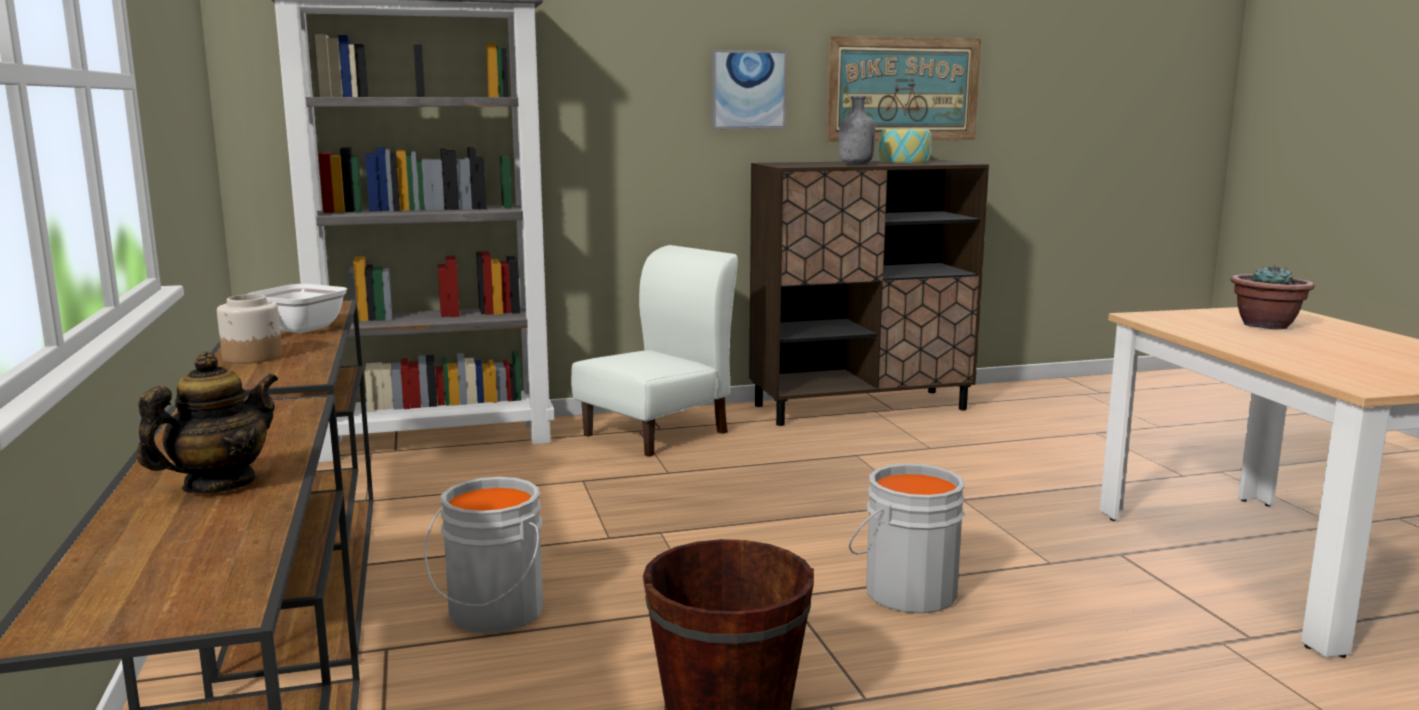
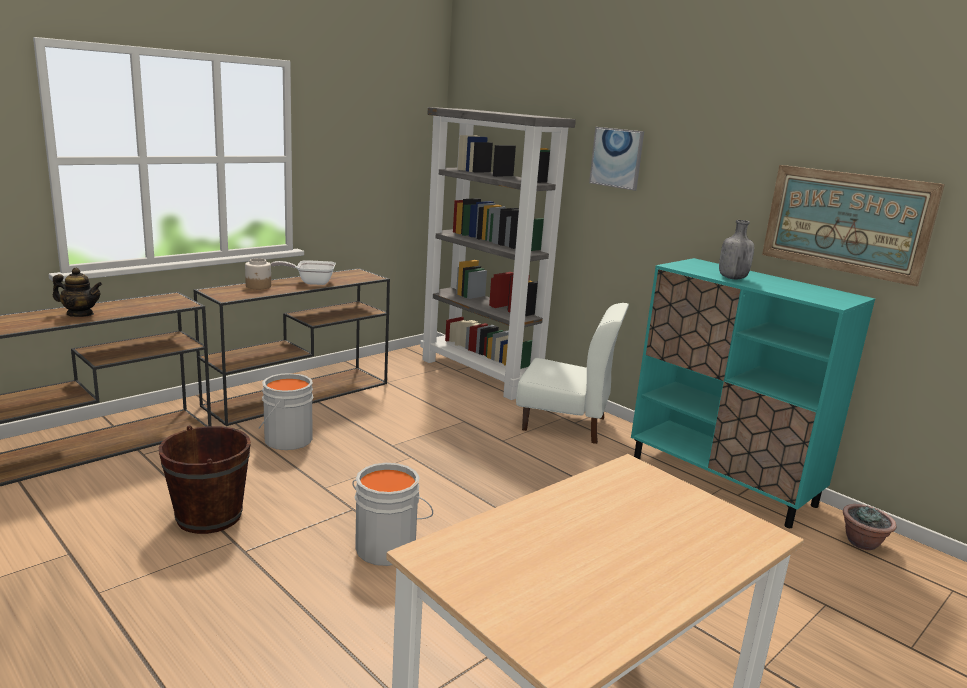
camera: 60 degrees right, 5 degrees up
picture [712,50,787,129] -> picture moved to [589,127,644,190]
brown cabinet [749,160,989,426] -> turquoise cabinet [631,258,875,528]
bowl [879,129,932,163] -> none
potted plant [1230,265,1315,329] -> potted plant moved to [843,504,897,550]

